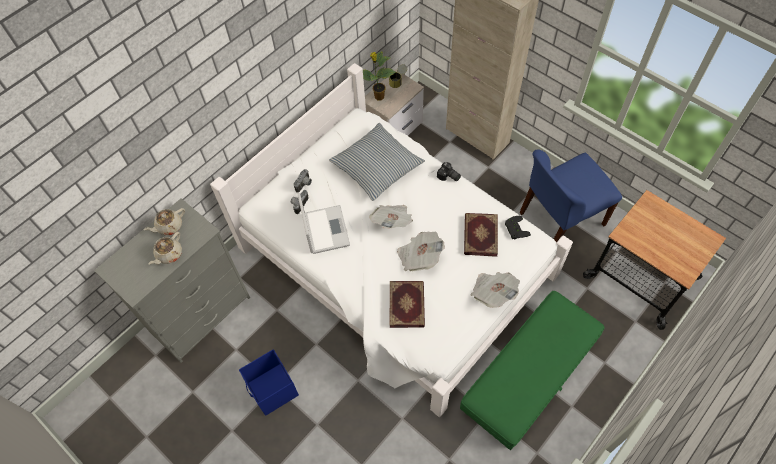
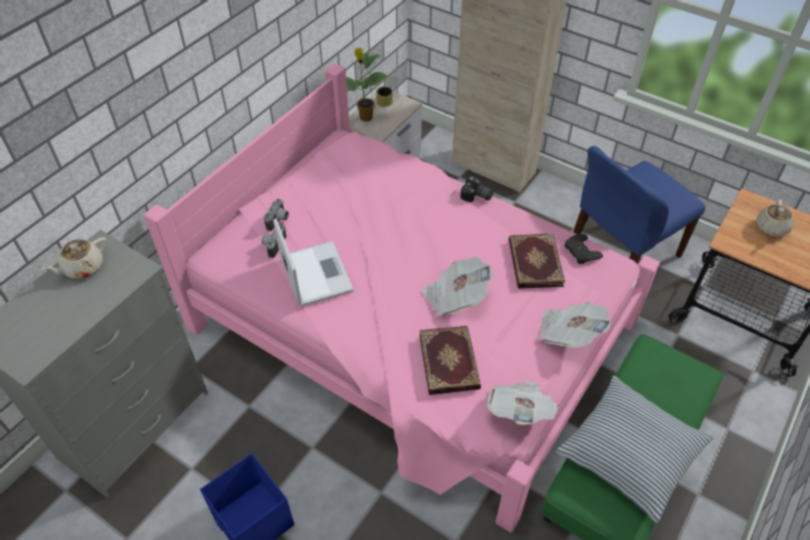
camera: 10 degrees left, 10 degrees down
beige teapot [148,232,182,265] -> beige teapot moved to [756,199,793,237]
white bed [210,63,573,417] -> pink bed [144,63,660,533]
pillow [329,123,425,201] -> pillow moved to [556,375,714,523]
newspaper [369,205,413,228] -> newspaper moved to [486,381,559,425]

